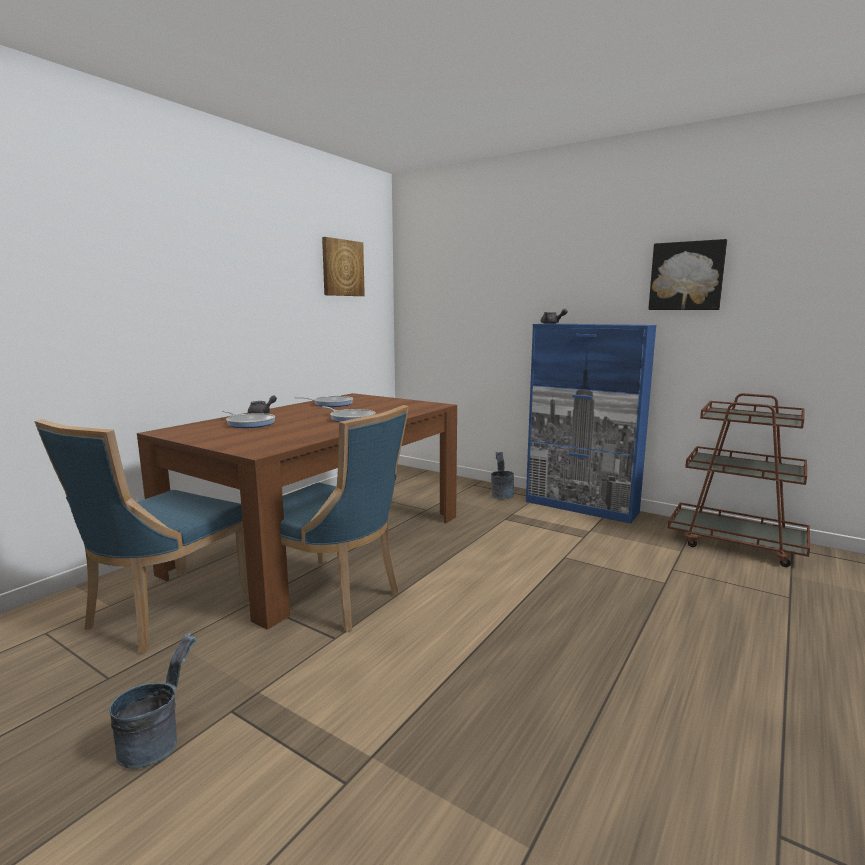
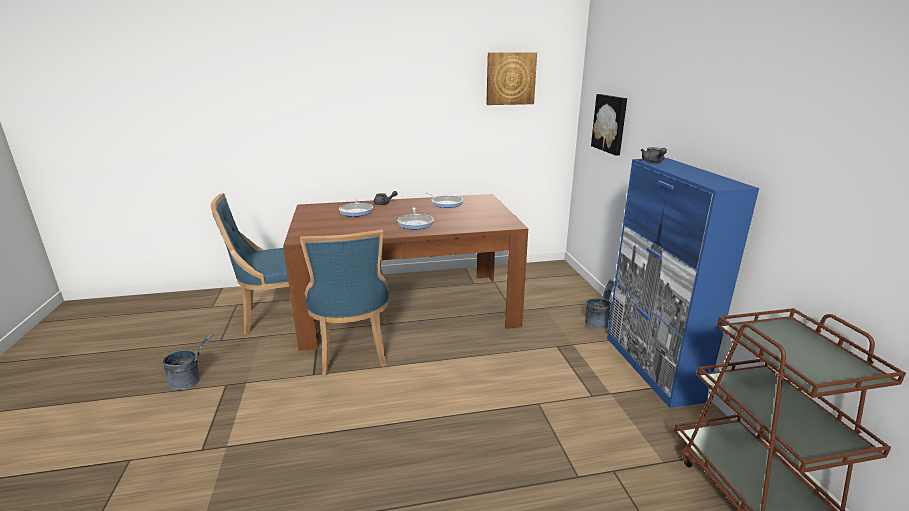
camera: 45 degrees right, 10 degrees up
picture [648,239,727,310] -> picture moved to [591,94,627,155]

